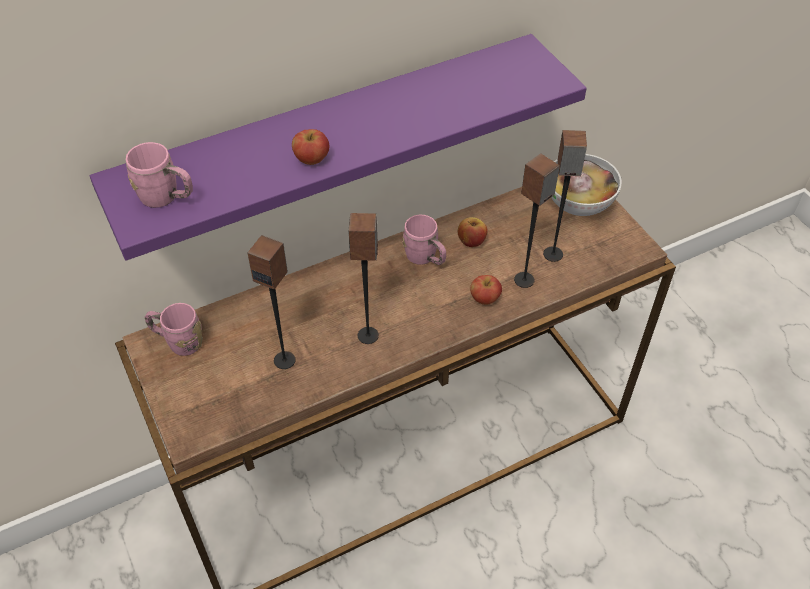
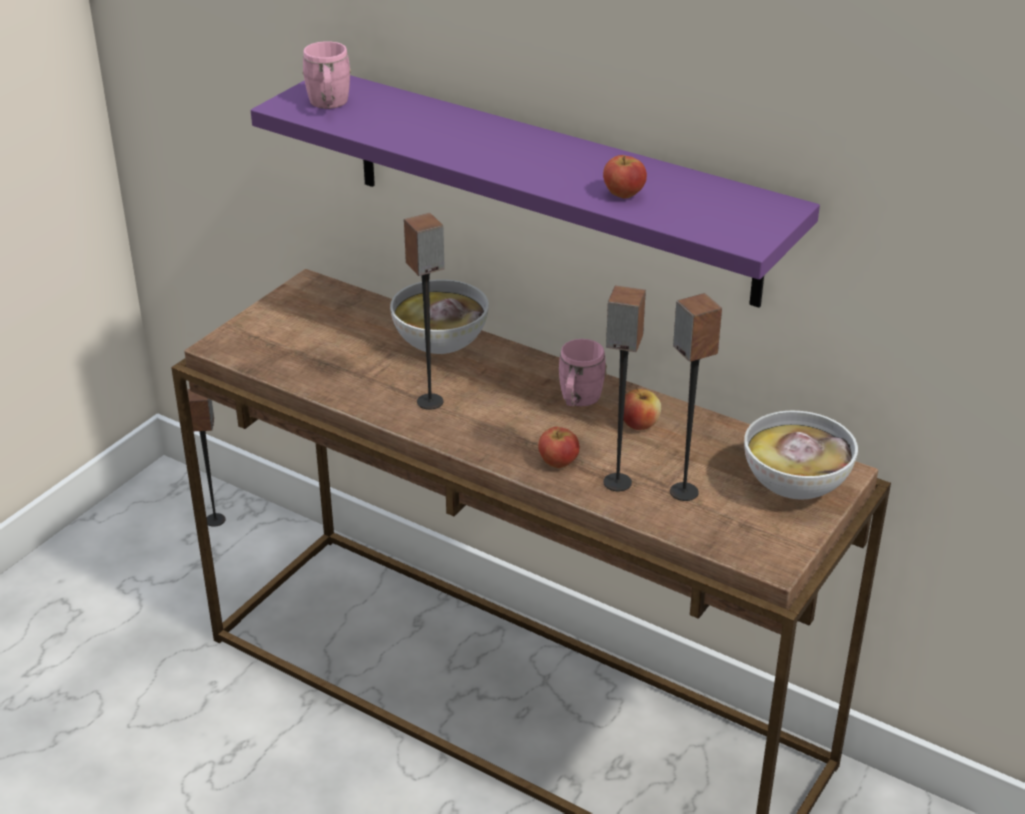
camera: 60 degrees right, 15 degrees down
pink mug [145,303,203,356] -> none
speaker [248,235,296,369] -> speaker moved to [187,389,225,527]
apple [292,129,329,165] -> apple moved to [603,155,647,198]
none -> bowl [390,279,489,354]

